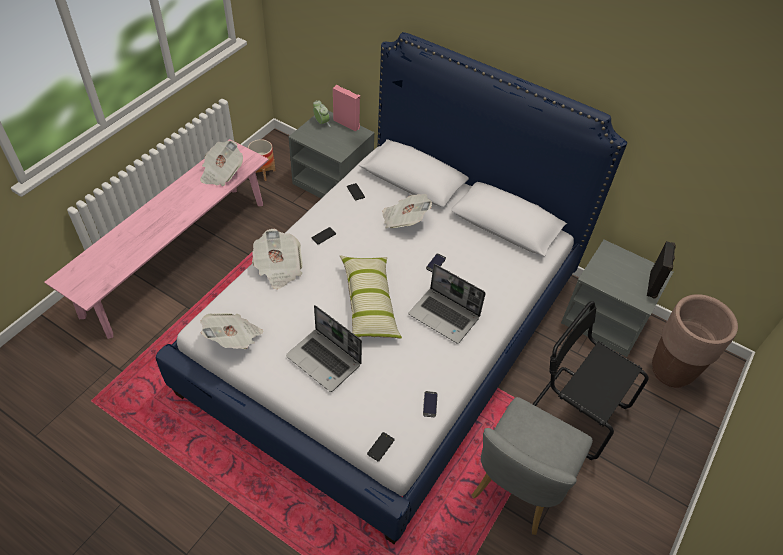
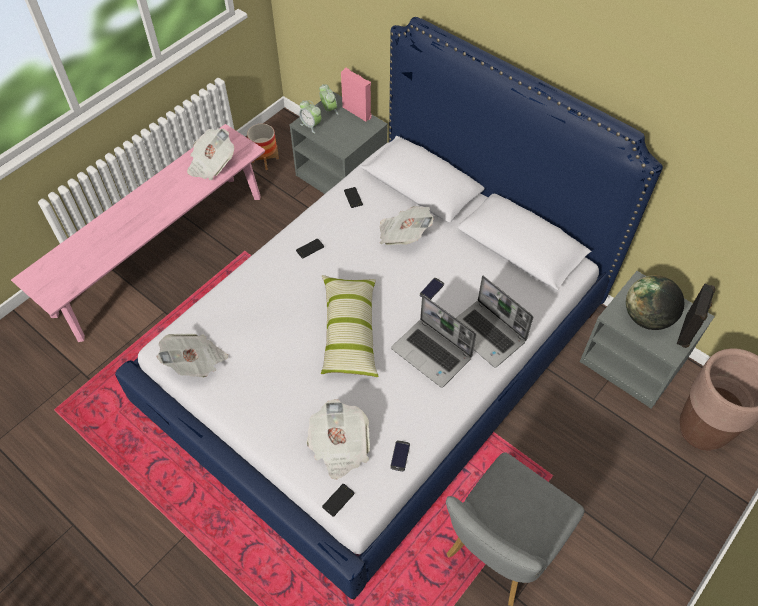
camera: 10 degrees right, 5 degrees up
newspaper [252,229,303,290] -> newspaper moved to [307,399,370,480]
laptop [286,305,362,392] -> laptop moved to [456,276,533,368]
black chair [533,301,649,460] -> none
none -> alarm clock [299,100,321,133]
none -> globe [626,275,684,330]

